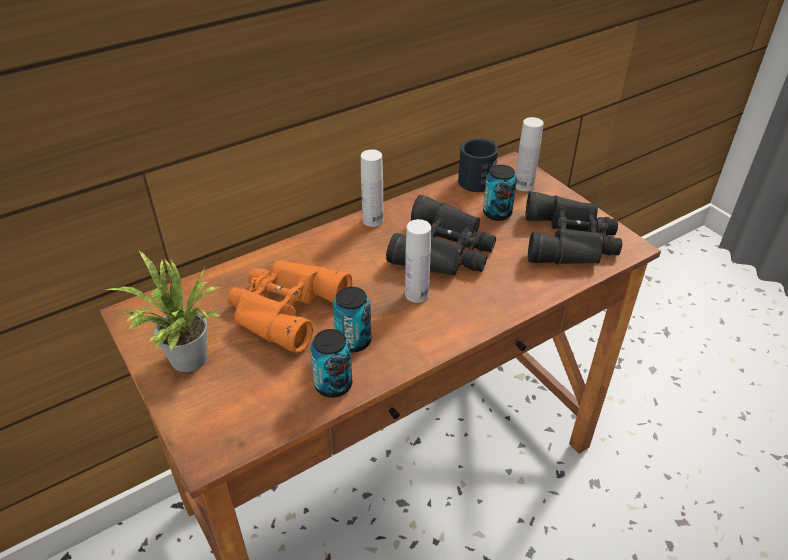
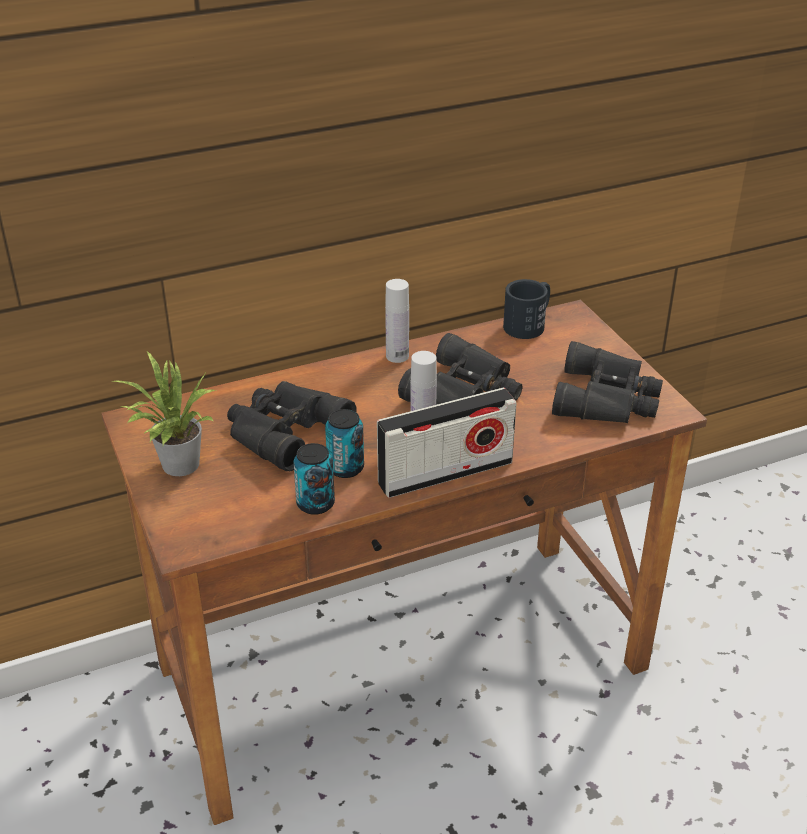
camera: 10 degrees right, 5 degrees down
orange binoculars [227,260,352,353] -> black binoculars [227,381,357,471]
can [483,165,517,221] -> none
white bottle [515,117,544,191] -> none
none -> radio [377,388,517,498]

